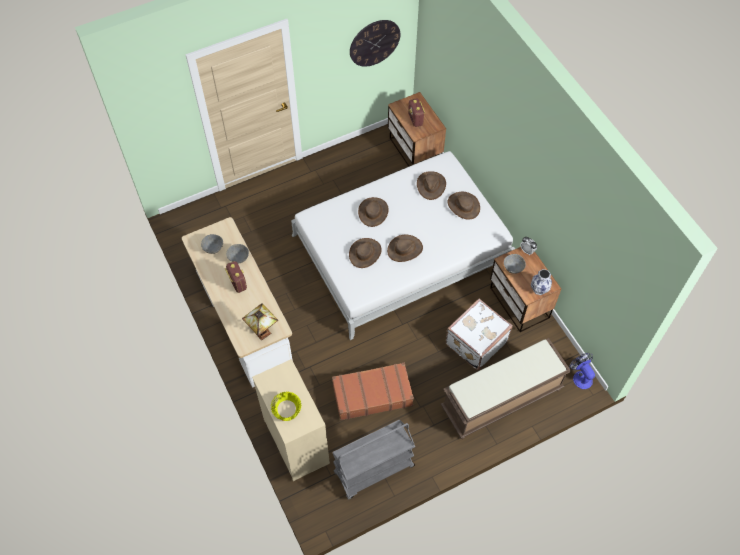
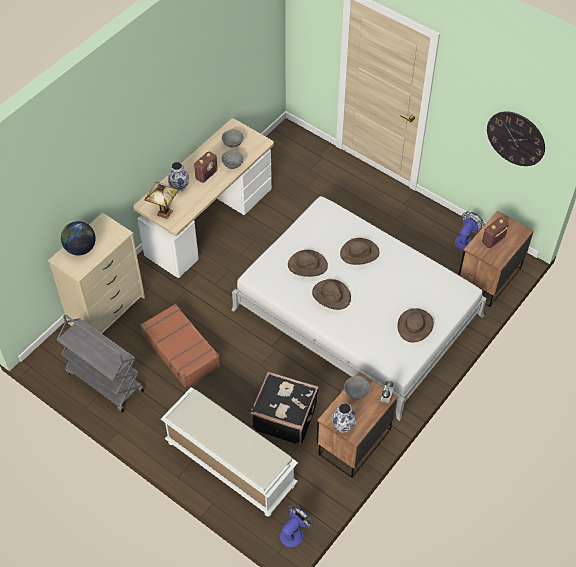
camera: 65 degrees right, 5 degrees down
yellow bowl [271,392,302,421] -> globe [61,221,96,255]
brown hat [417,171,446,200] -> none
brown bench [441,338,572,439] -> white bench [161,387,298,516]
white suitcase [445,299,513,370] -> black suitcase [250,371,319,445]
none -> vase [168,162,189,192]
none -> fan [455,212,484,250]

